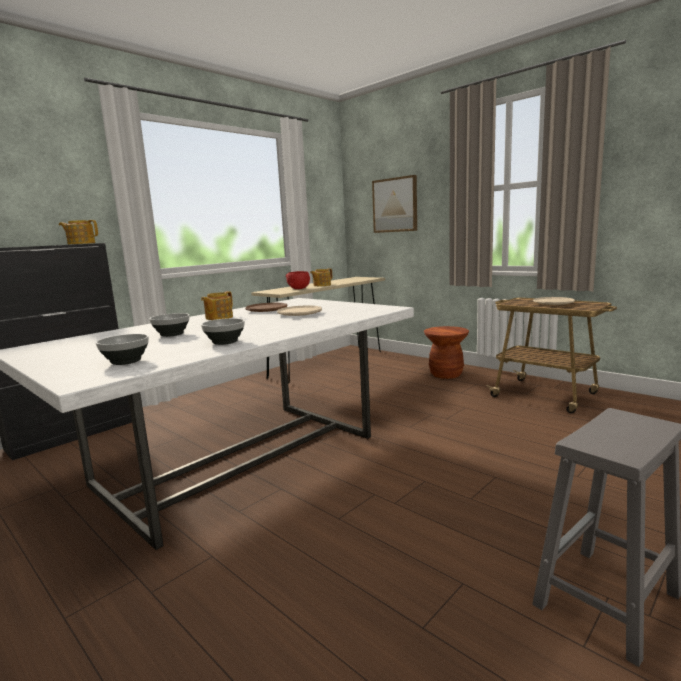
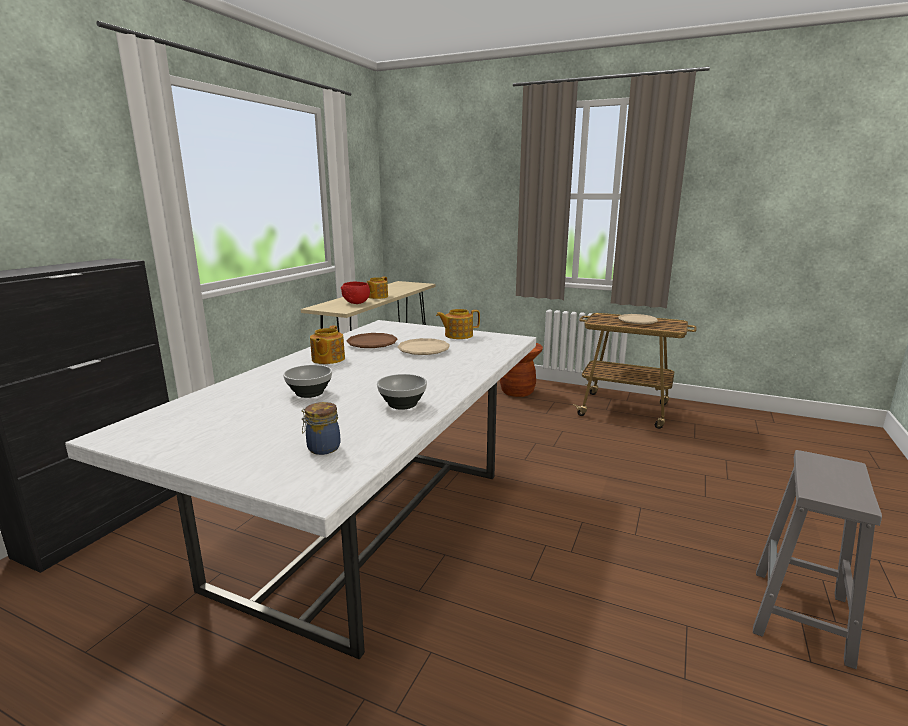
camera: 20 degrees left, 5 degrees up
teapot [59,220,98,244] -> teapot moved to [436,309,480,339]
bowl [96,334,149,365] -> jar [302,402,340,455]
picture [372,175,417,233] -> none

